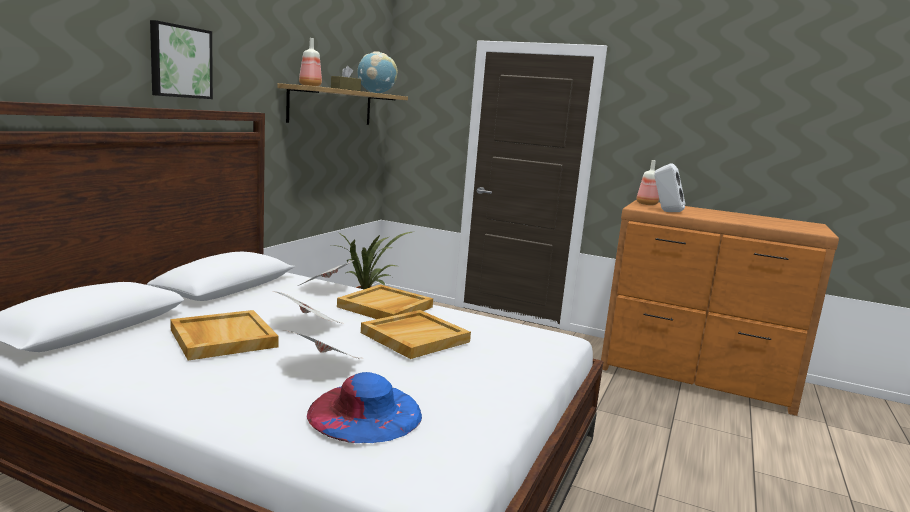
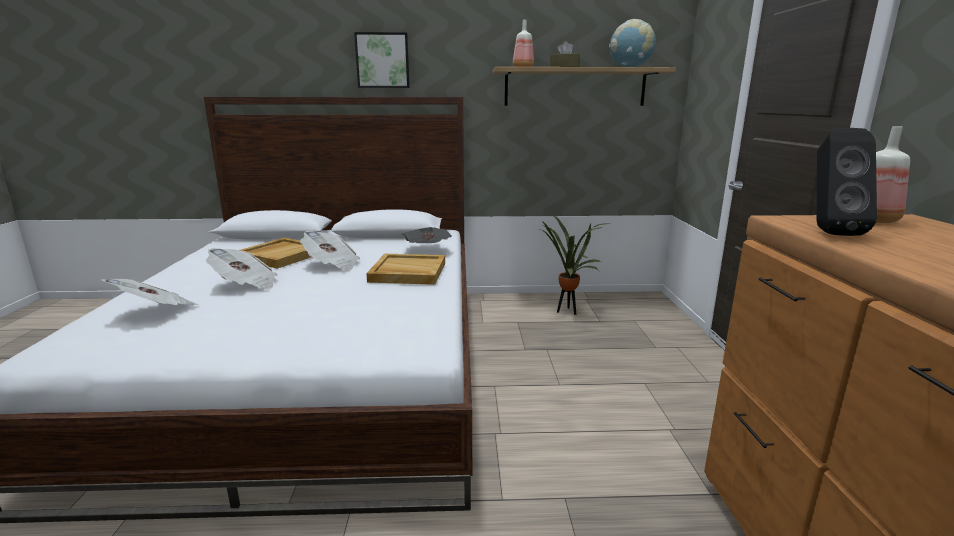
camera: 65 degrees right, 5 degrees up
blue hat [307,372,422,443] -> newspaper [101,279,199,305]
beige tray [361,310,471,359] -> none
white speaker [654,163,685,212] -> black speaker [817,128,877,236]

